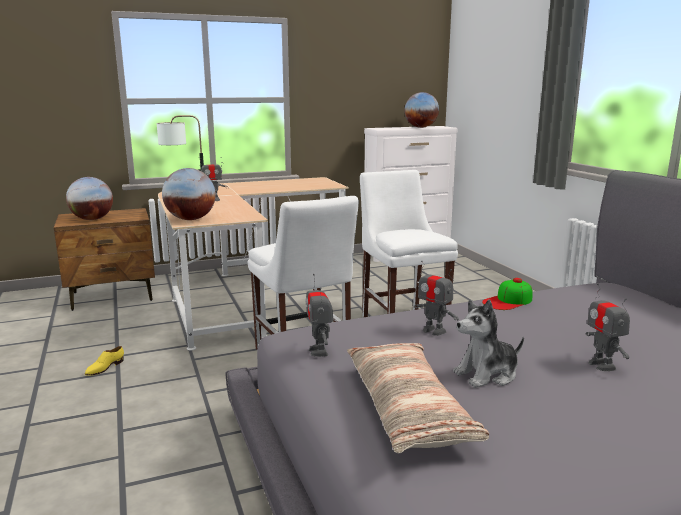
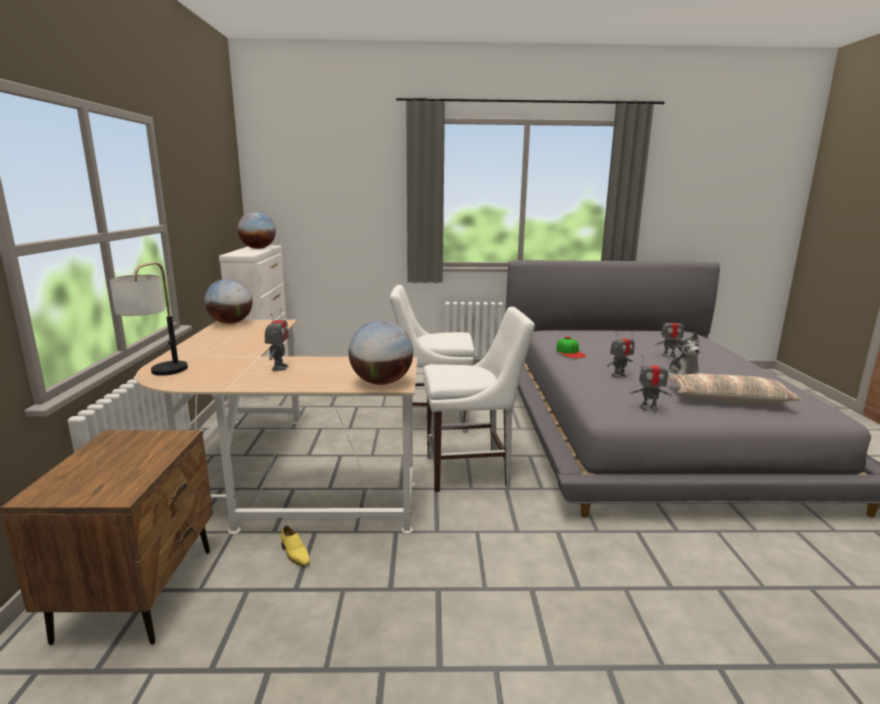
camera: 70 degrees left, 0 degrees up
globe [66,177,113,220] -> globe moved to [204,279,253,324]
yellow shoe [85,346,124,376] -> yellow shoe moved to [281,525,310,567]

